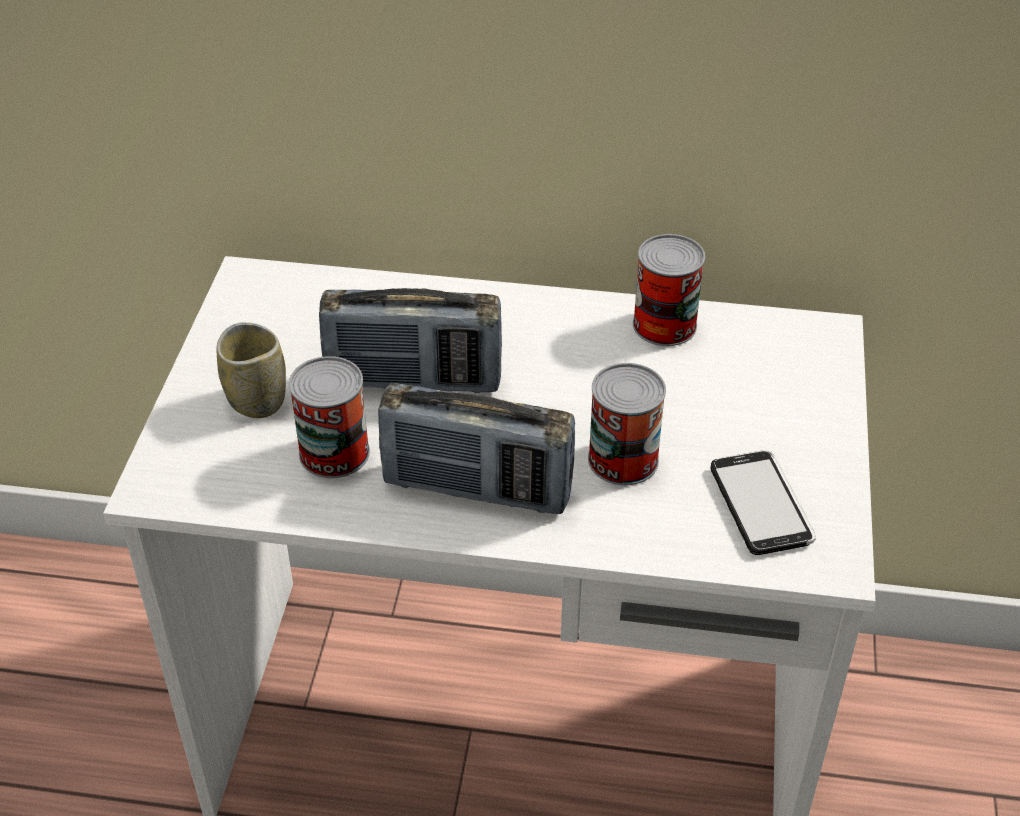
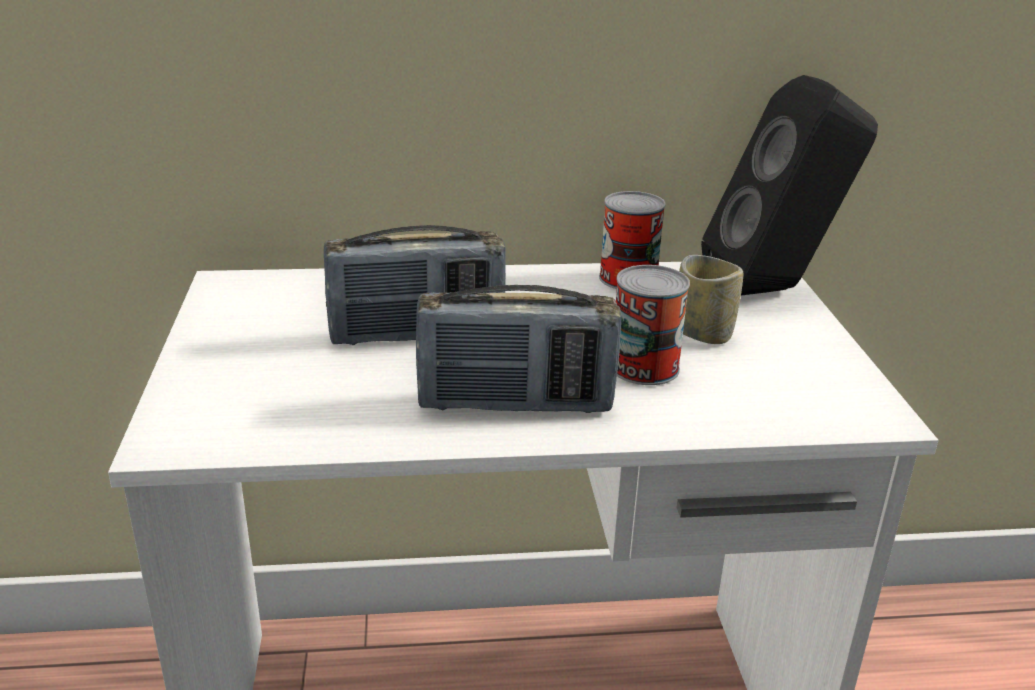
camera: 15 degrees left, 15 degrees down
cup [217,322,286,418] -> cup moved to [679,255,743,344]
can [289,356,370,478] -> none
phone [711,450,816,555] -> none
none -> black speaker [701,75,878,295]

